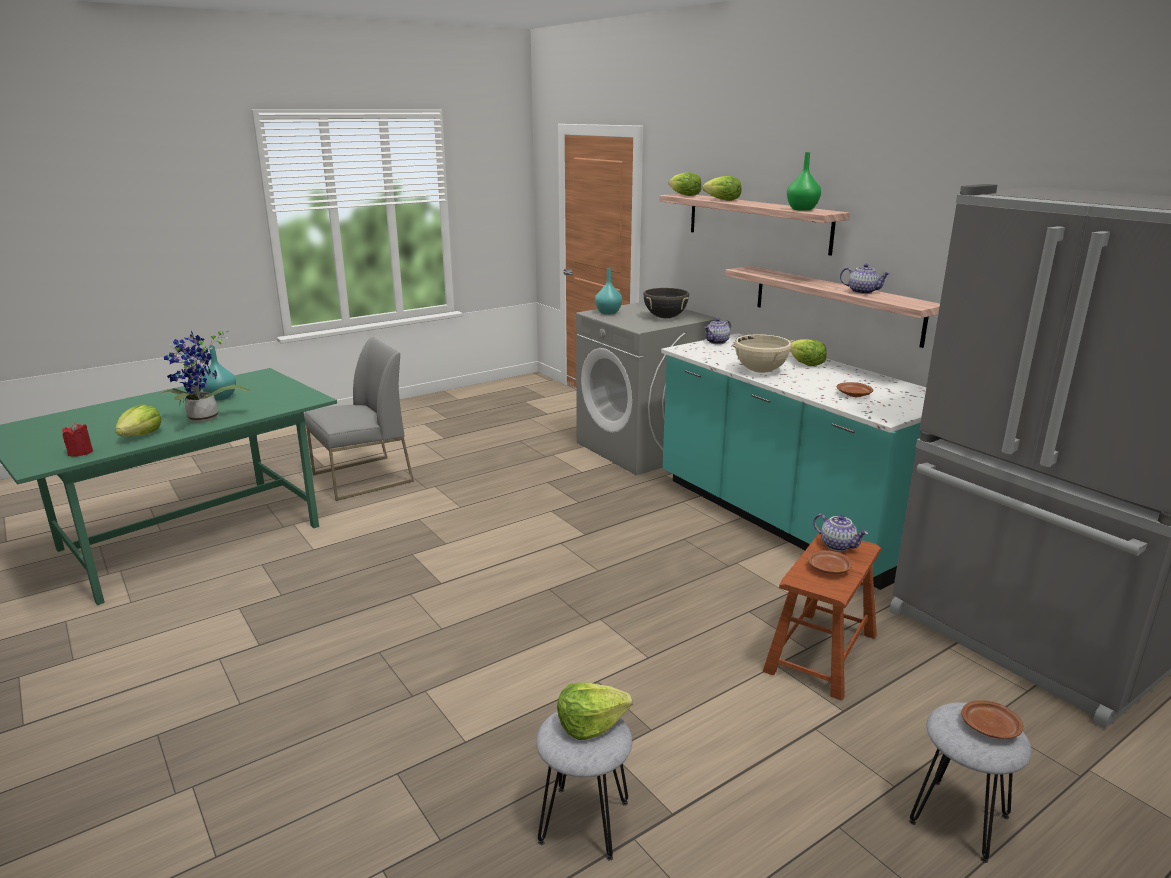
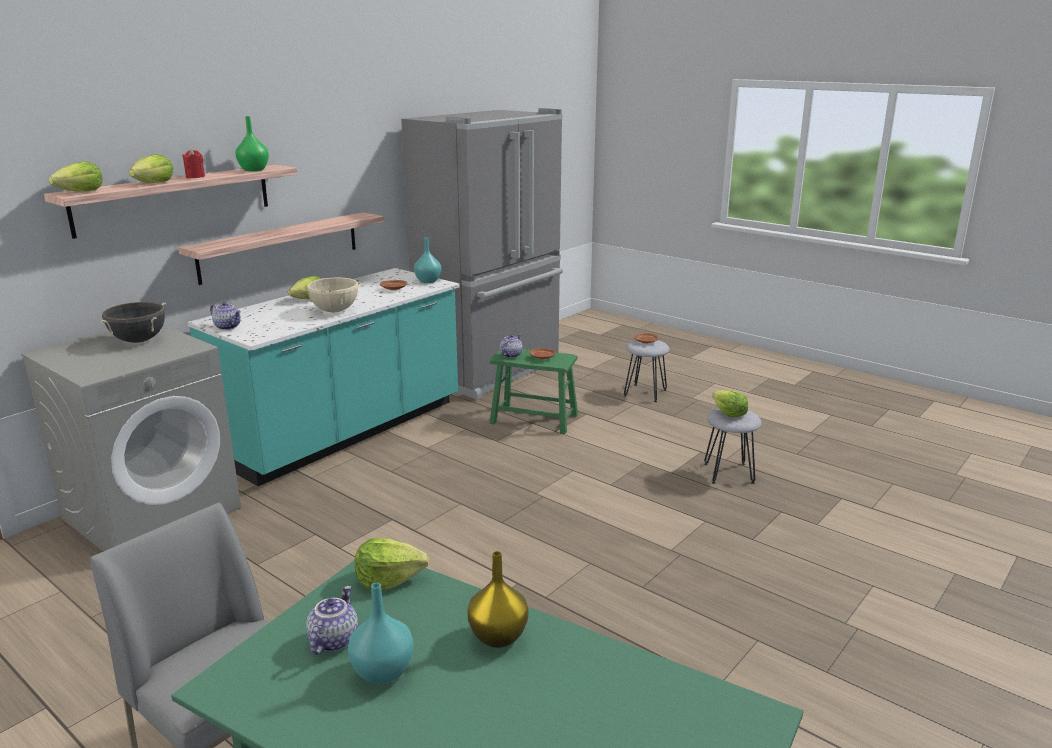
camera: 105 degrees left, 0 degrees up
red candle [62,422,93,456] -> red candle moved to [182,149,205,178]
lettuce [115,404,161,437] -> lettuce moved to [355,538,429,590]
potted plant [159,330,250,423] -> yellow vase [467,551,529,648]
turquoise vase [595,268,622,315] -> turquoise vase moved to [414,237,441,283]
brown stool [763,533,881,700] -> green stool [489,349,578,434]
teapot [840,264,890,294] -> teapot moved to [306,586,358,655]

